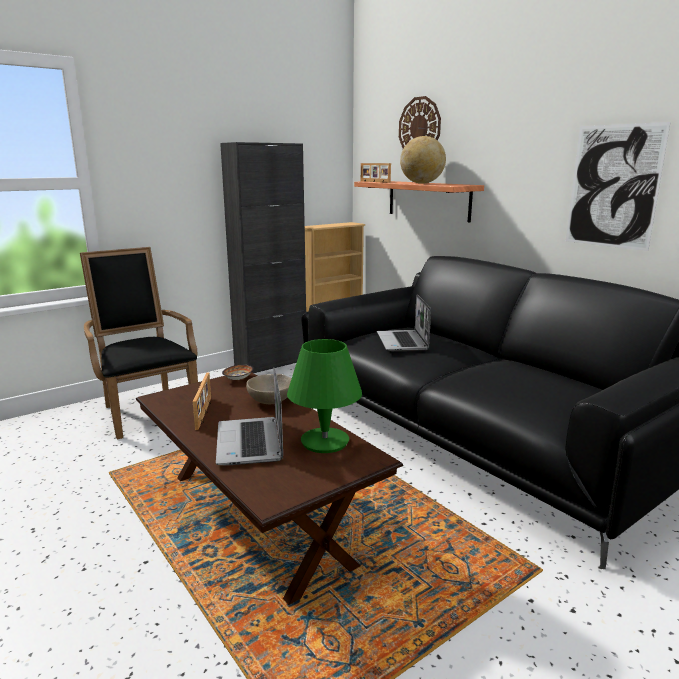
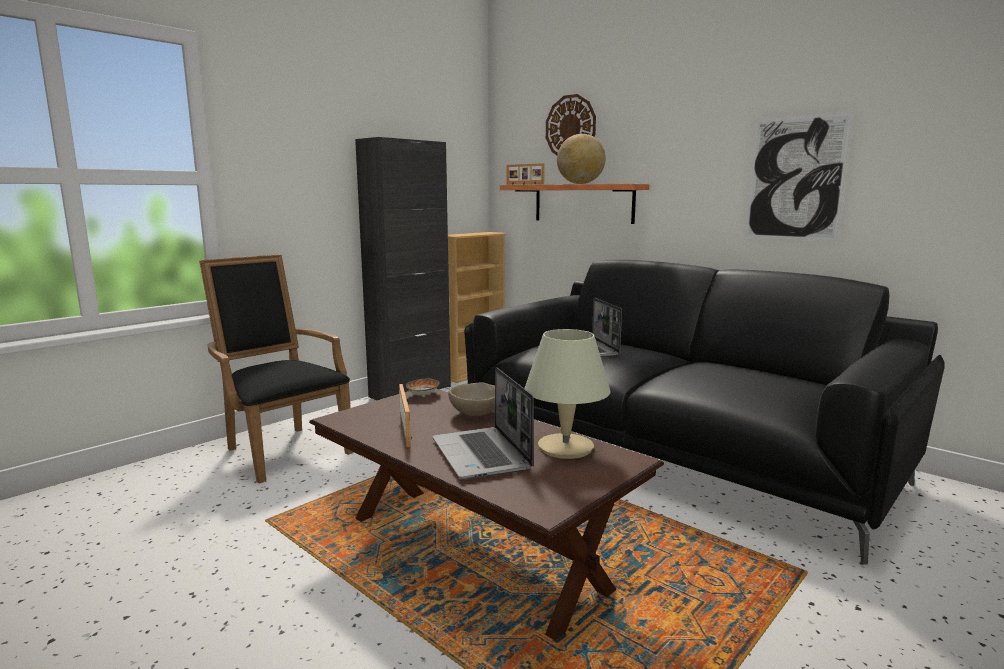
camera: 10 degrees left, 5 degrees down
green table lamp [287,339,362,453] -> beige table lamp [525,329,611,459]

